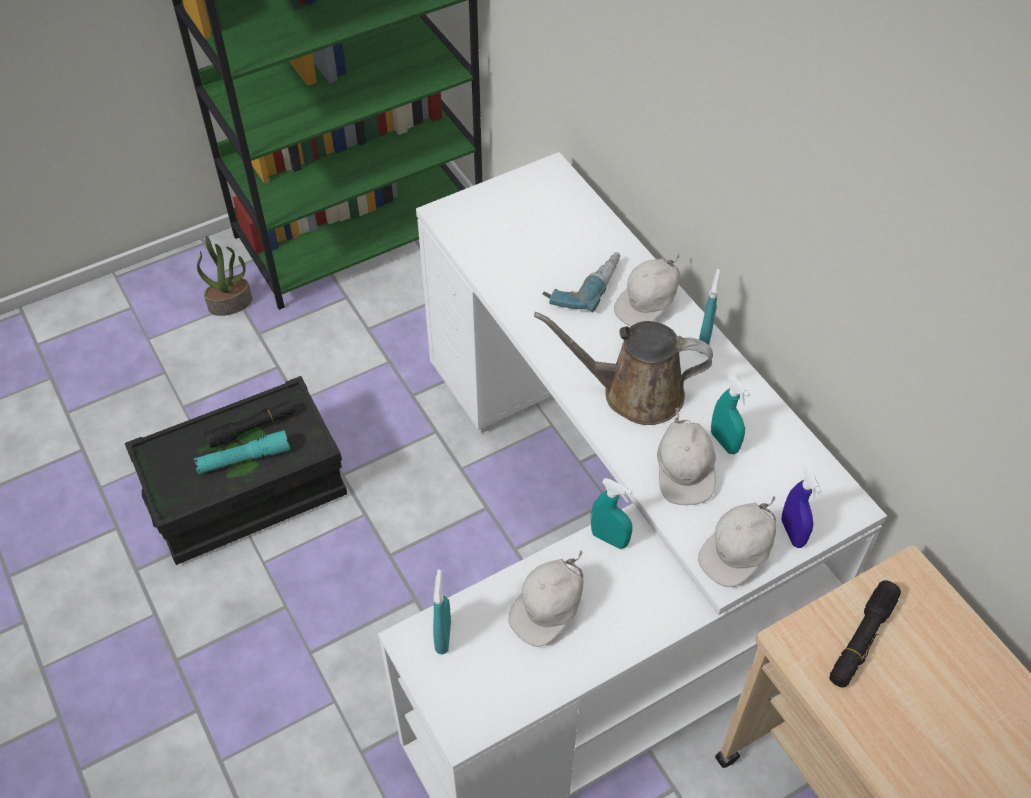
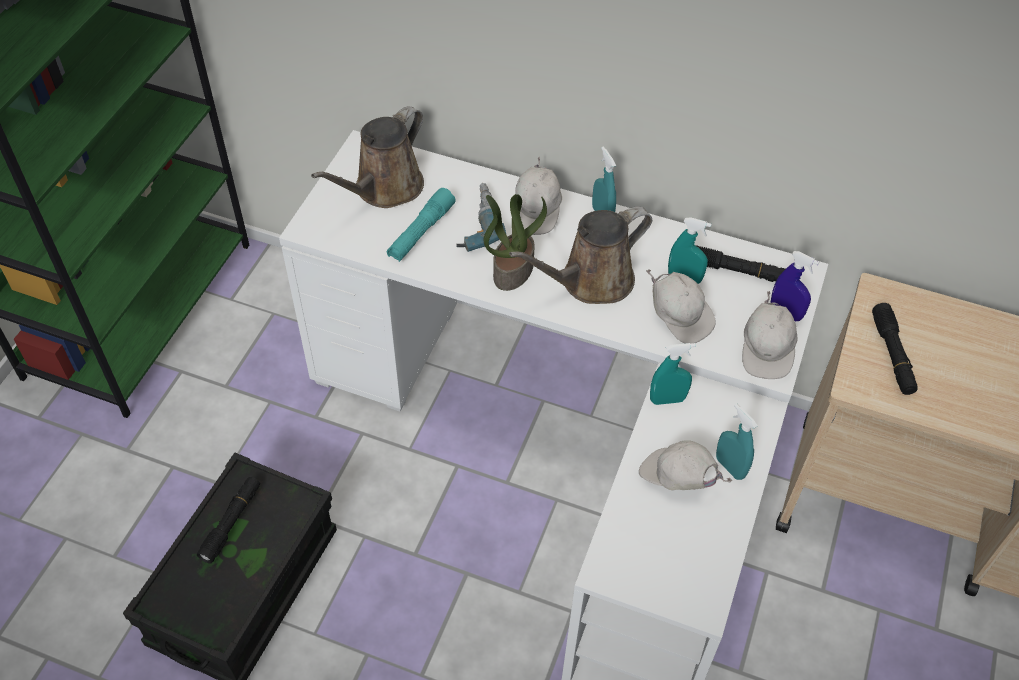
camera: 40 degrees left, 0 degrees up
turquoise flashlight [194,430,290,474] -> turquoise flashlight moved to [387,188,456,262]
potted plant [197,236,252,316] -> potted plant moved to [484,194,547,291]
turquoise spray bottle [433,569,451,654] -> turquoise spray bottle moved to [716,404,758,480]
white cap [508,551,584,647] -> white cap turned 120 degrees clockwise [639,440,732,490]
none -> brown watering can [311,106,424,208]
none -> black flashlight [695,245,785,282]

